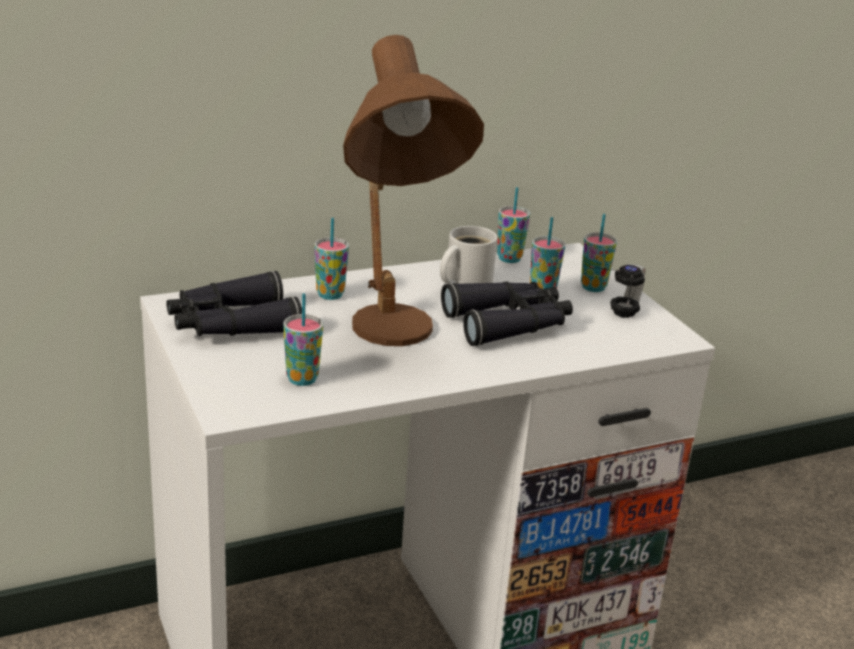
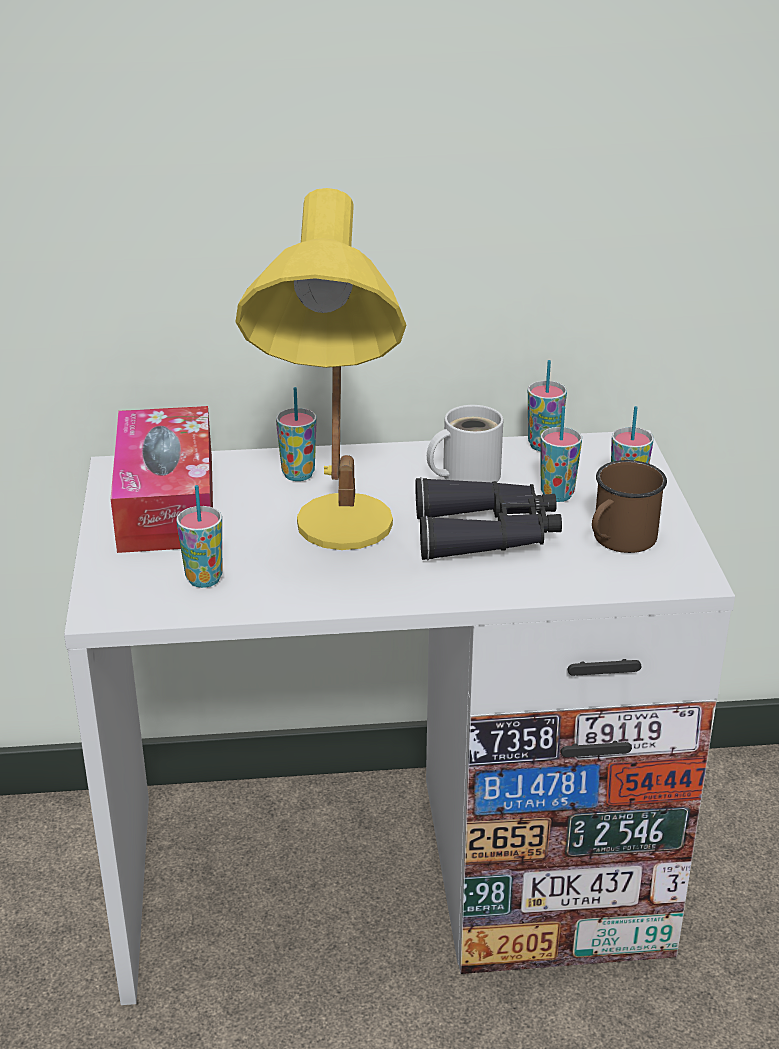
camera: 20 degrees right, 5 degrees up
black binoculars [167,271,302,336] -> tissue box [111,406,213,553]
brown table lamp [343,35,484,346] -> yellow table lamp [235,188,407,550]
headphones [590,264,645,318] -> brown mug [592,460,667,553]

